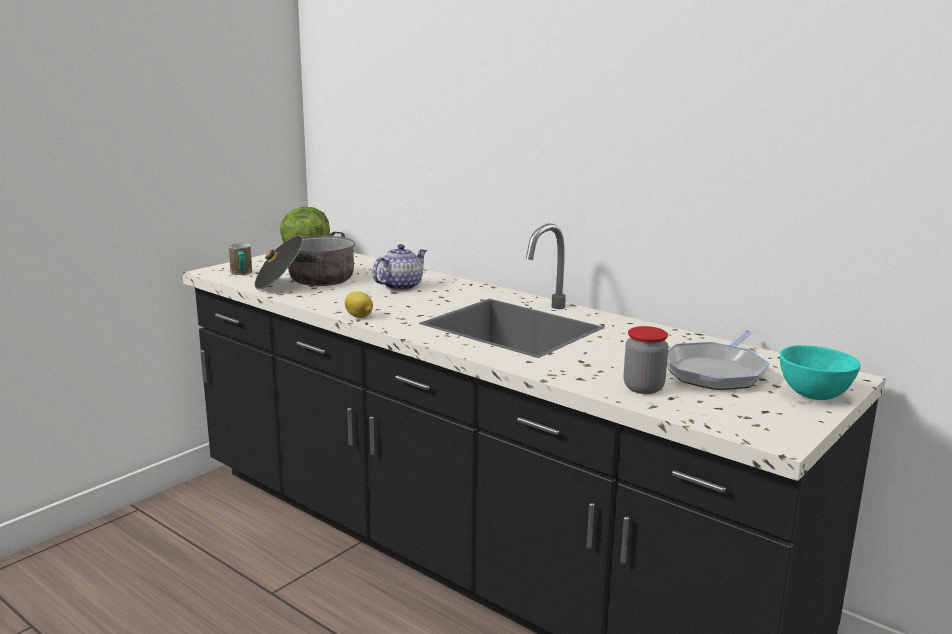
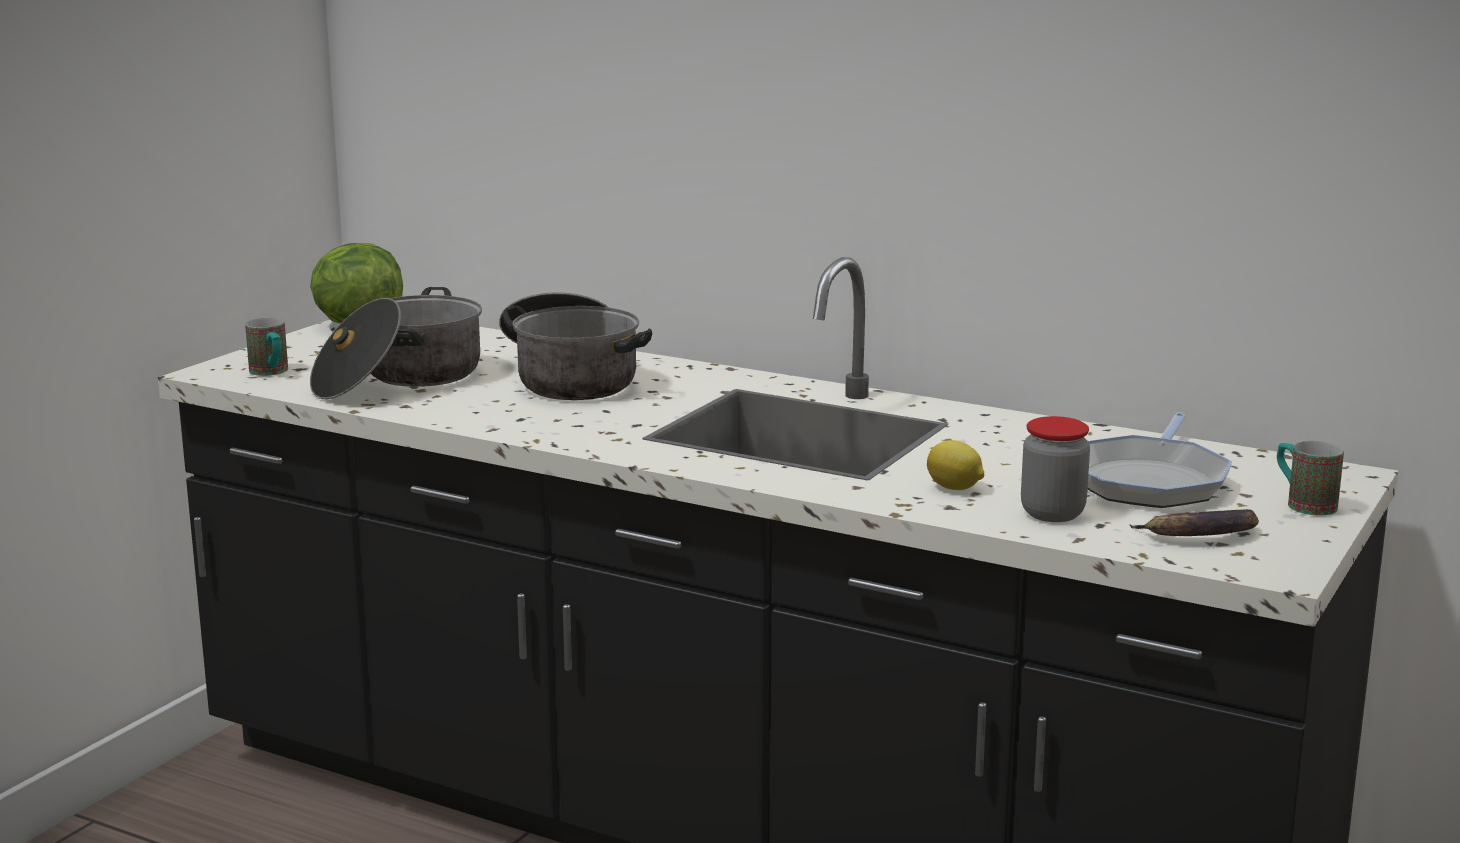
camera: 10 degrees left, 0 degrees up
lemon [345,291,373,318] -> lemon moved to [927,440,985,490]
teapot [372,244,427,291] -> cooking pot [499,292,652,400]
turquoise bowl [780,345,860,400] -> mug [1277,441,1344,515]
none -> banana [1129,509,1259,536]

